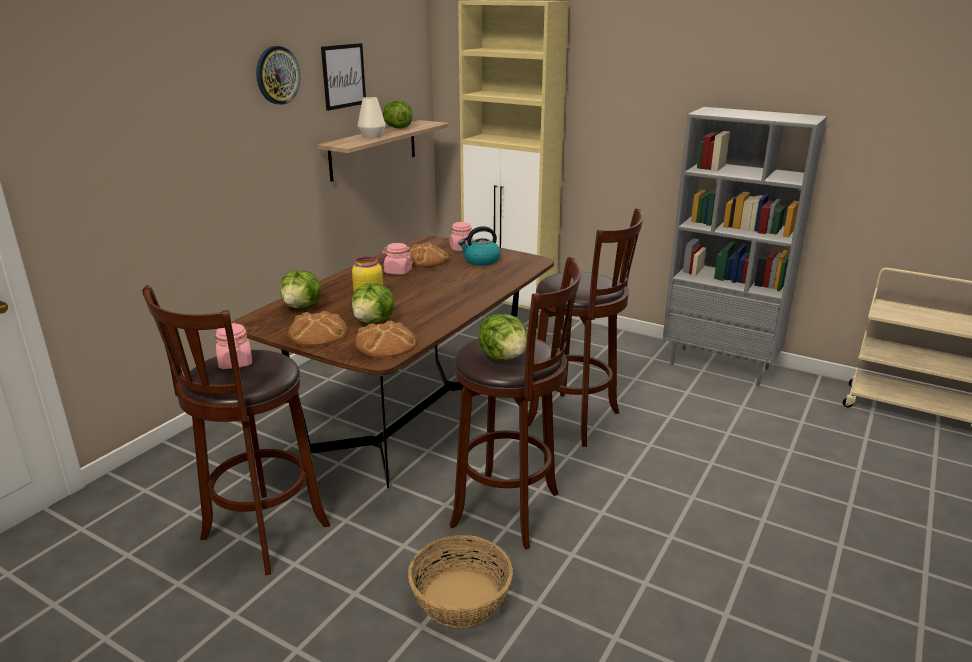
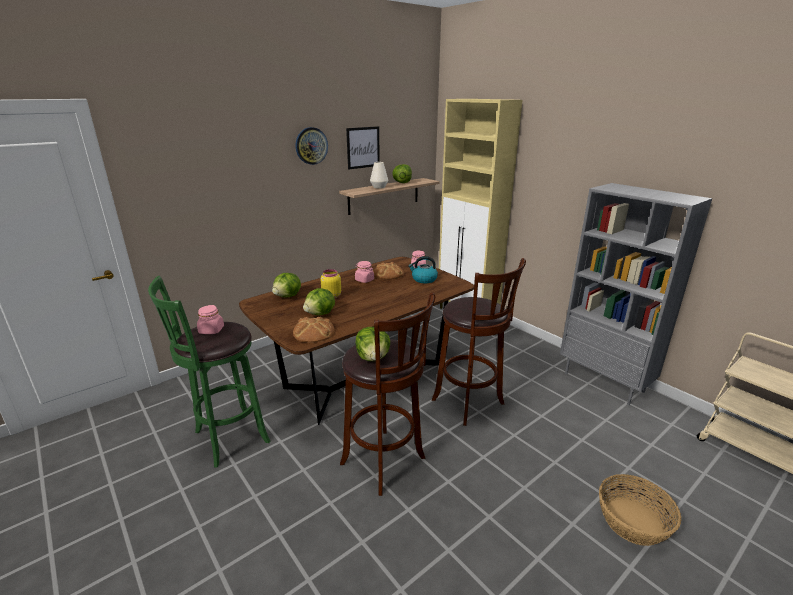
camera: 20 degrees right, 0 degrees up
brown stool [142,285,330,575] -> green stool [148,276,270,468]
bread [288,311,348,346] -> none
basket [408,535,513,628] -> basket moved to [599,474,681,546]

